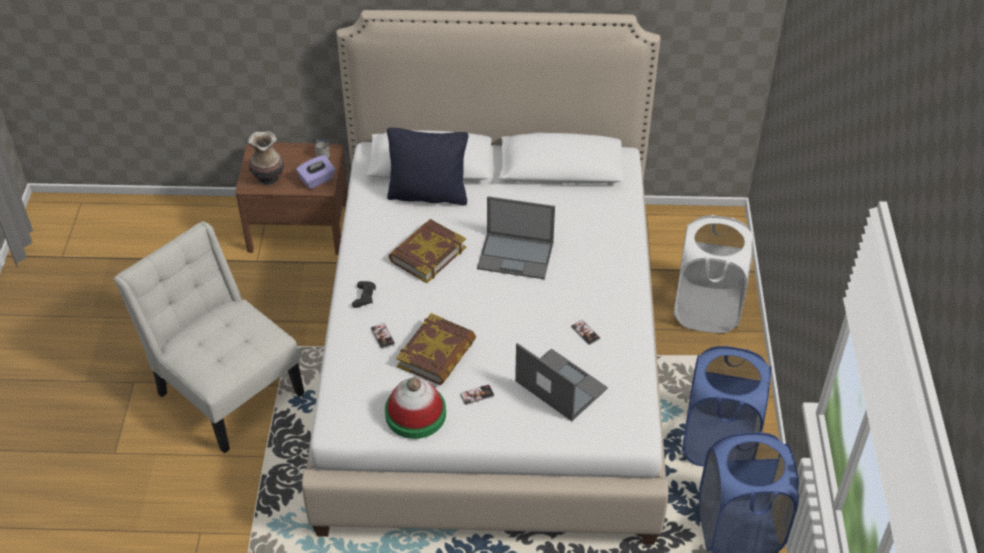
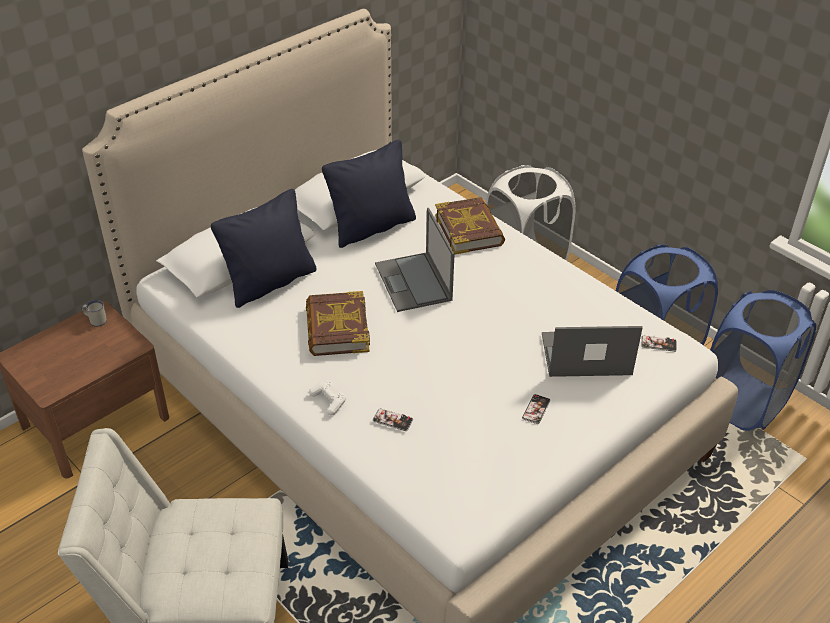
camera: 45 degrees left, 5 degrees down
vase [248,131,284,185] -> none
purple tissue box [296,155,335,189] -> none
black game controller [352,281,376,308] -> white game controller [309,380,346,415]
hat [385,377,446,439] -> none
book [396,313,476,385] -> book moved to [435,197,505,255]
laptop [477,196,555,279] -> laptop turned 105 degrees clockwise [375,208,454,312]
phone [571,320,600,345] -> phone moved to [641,335,677,352]
none -> black pillow [322,140,416,248]

